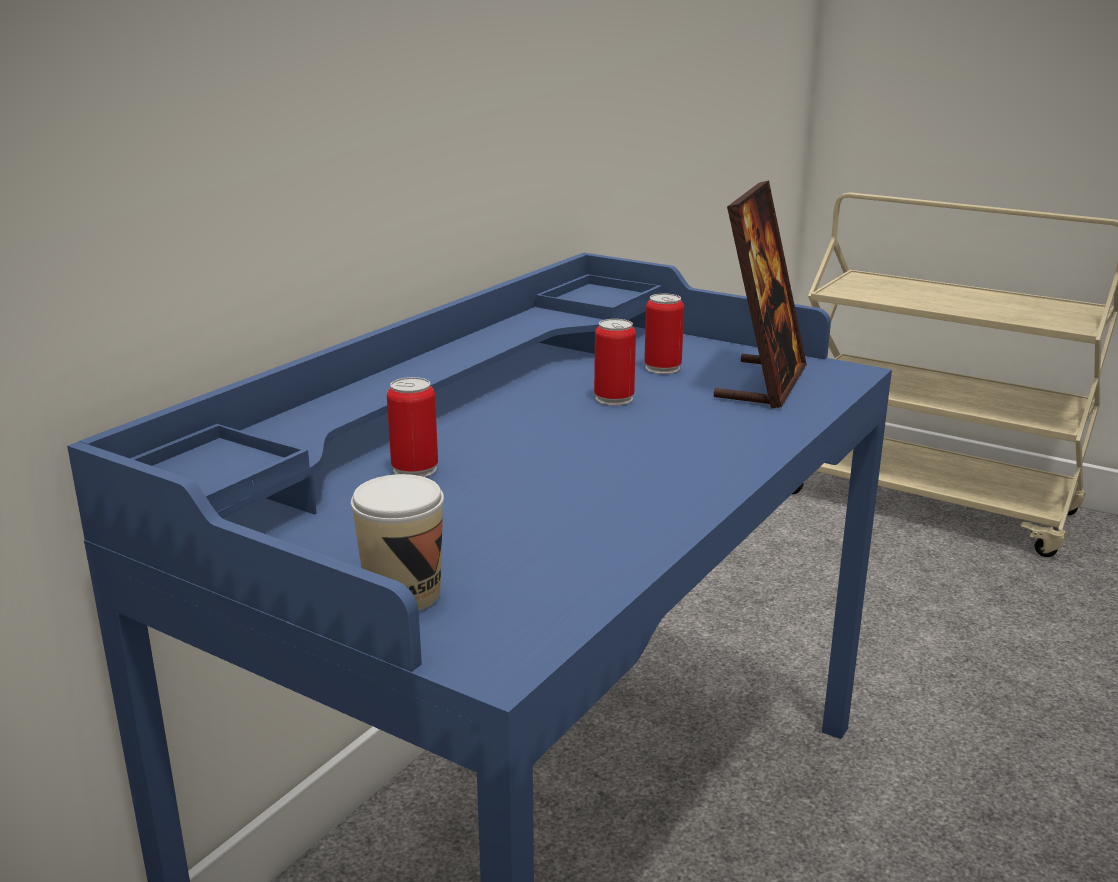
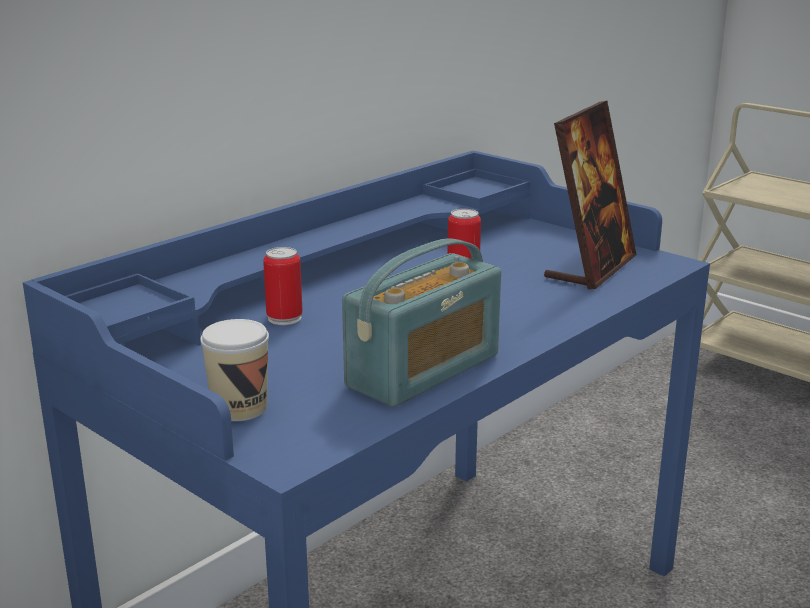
camera: 10 degrees right, 0 degrees up
can [644,294,684,374] -> none
none -> radio [342,238,501,407]

